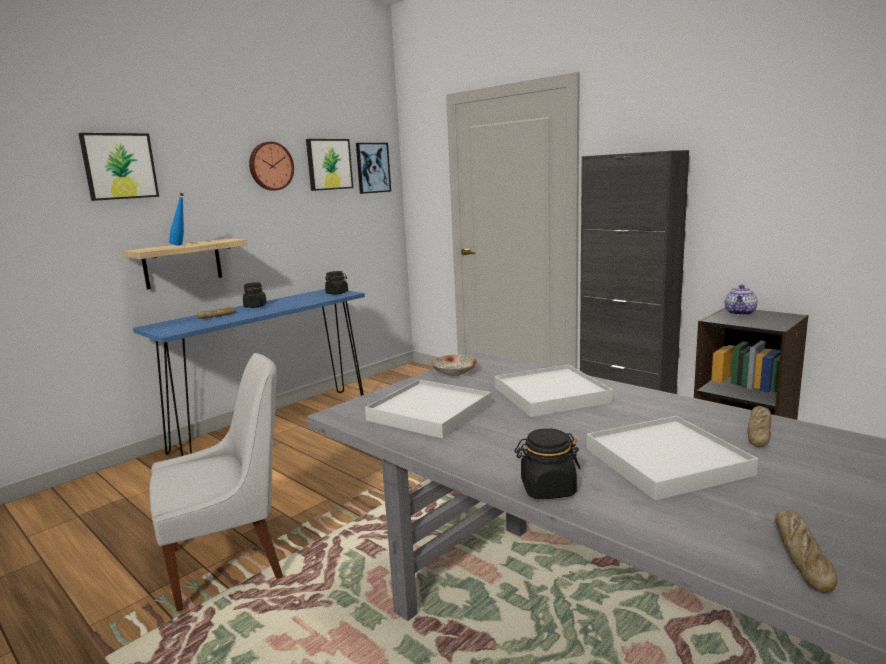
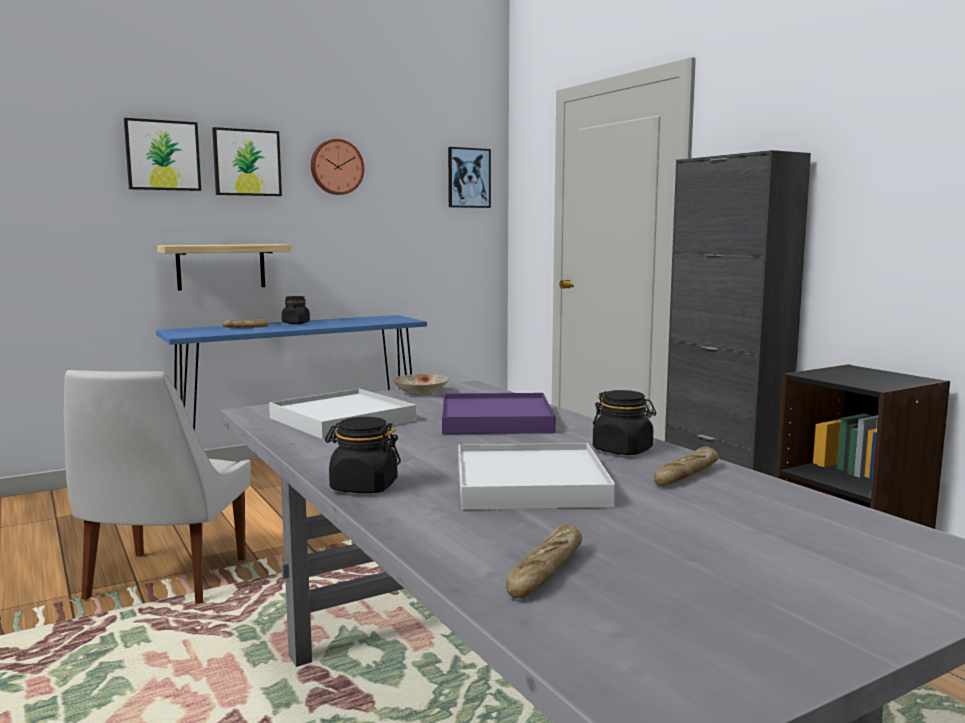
camera: 15 degrees right, 5 degrees down
white chair [149,353,283,611] -> white chair turned 105 degrees clockwise [64,370,251,604]
blue bottle [169,193,184,245] -> none
picture [306,139,353,191] -> picture moved to [212,127,282,196]
black jar [325,271,348,295] -> black jar moved to [593,390,656,455]
white tray [495,364,613,417] -> purple tray [442,393,555,434]
teapot [725,285,758,315] -> none

